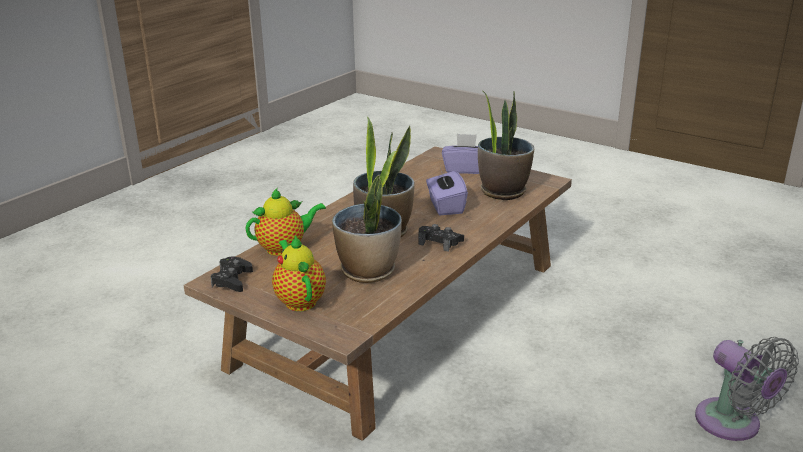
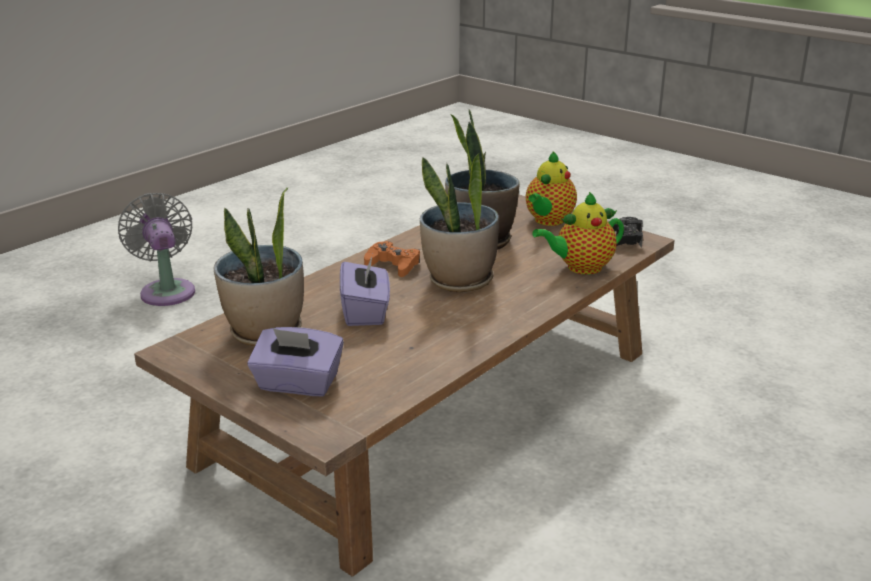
camera: 175 degrees left, 0 degrees up
teapot [272,235,326,311] -> teapot turned 45 degrees clockwise [526,151,577,226]
black game controller [418,224,464,252] -> orange game controller [364,241,420,277]

